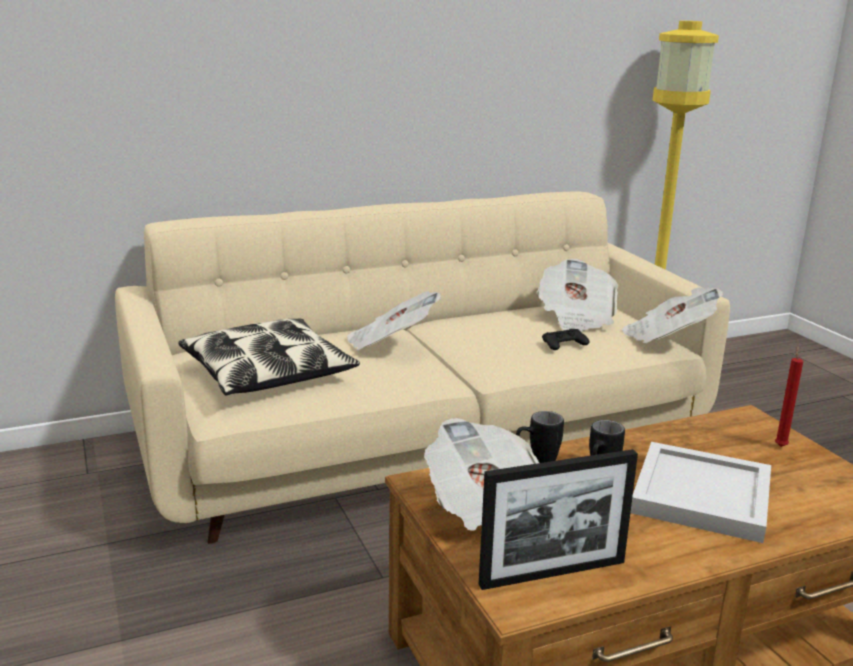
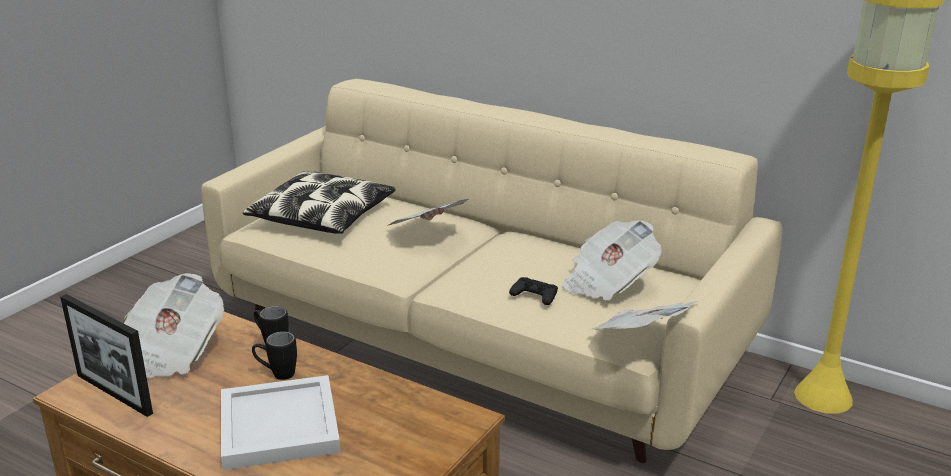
camera: 55 degrees right, 5 degrees up
red candle [775,346,803,447] -> none

